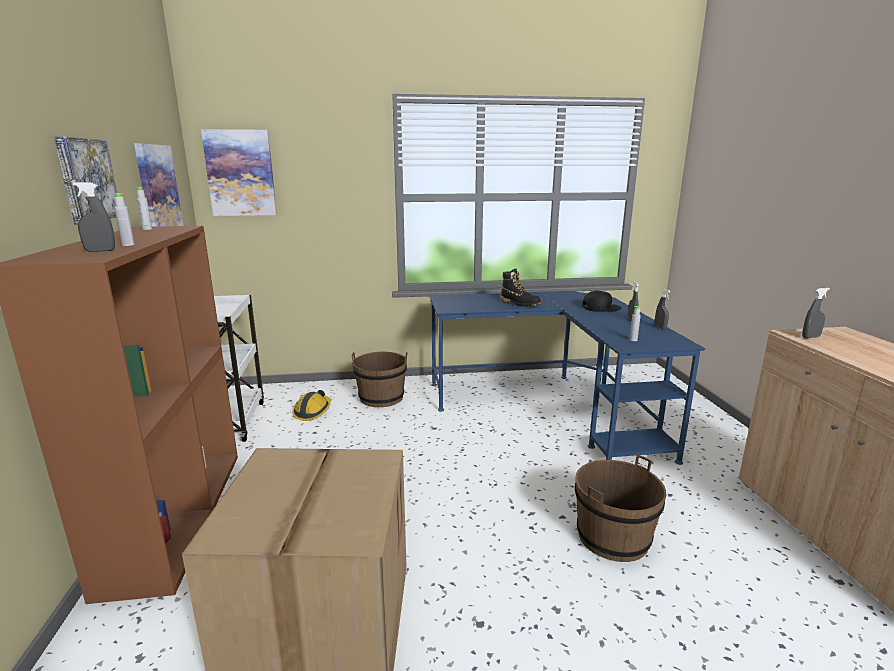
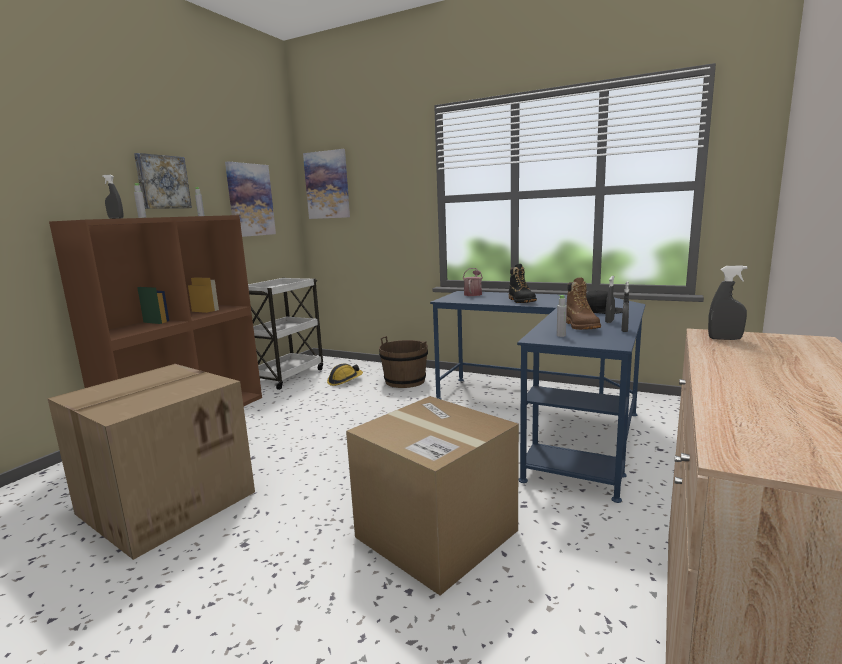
camera: 35 degrees right, 5 degrees down
brown bucket [575,454,666,562] -> cardboard box [346,396,519,596]
none -> watering can [463,268,483,296]
none -> brown boot [566,278,601,330]

